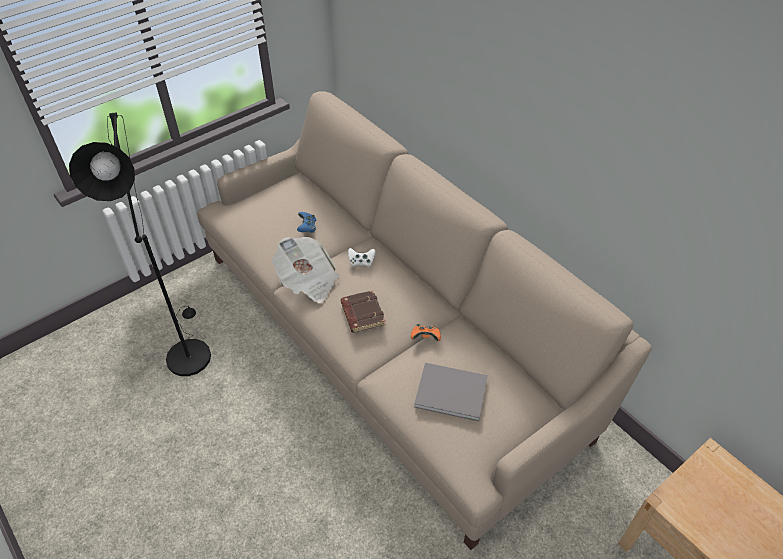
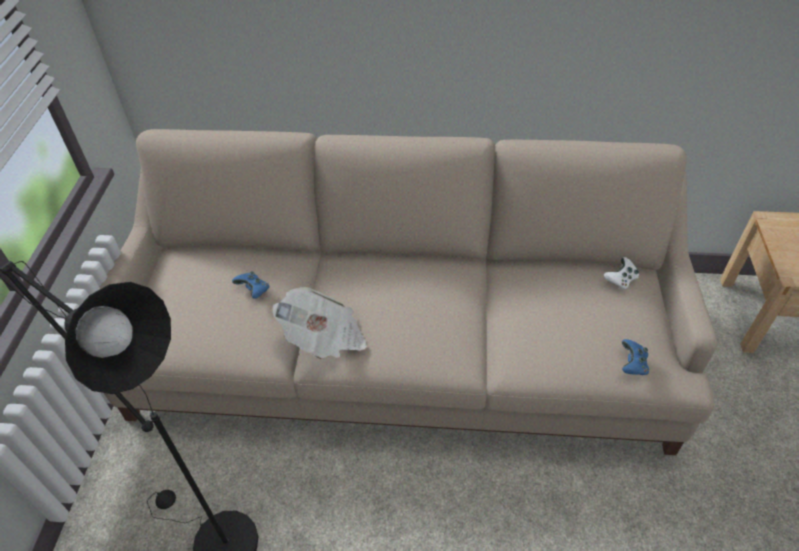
camera: 45 degrees left, 0 degrees up
brown book [341,290,386,333] -> none
white game controller [348,248,375,267] -> white game controller moved to [604,257,639,290]
orange game controller [411,324,441,341] -> none
grey book [414,363,488,421] -> none
none -> blue game controller [622,339,649,375]

